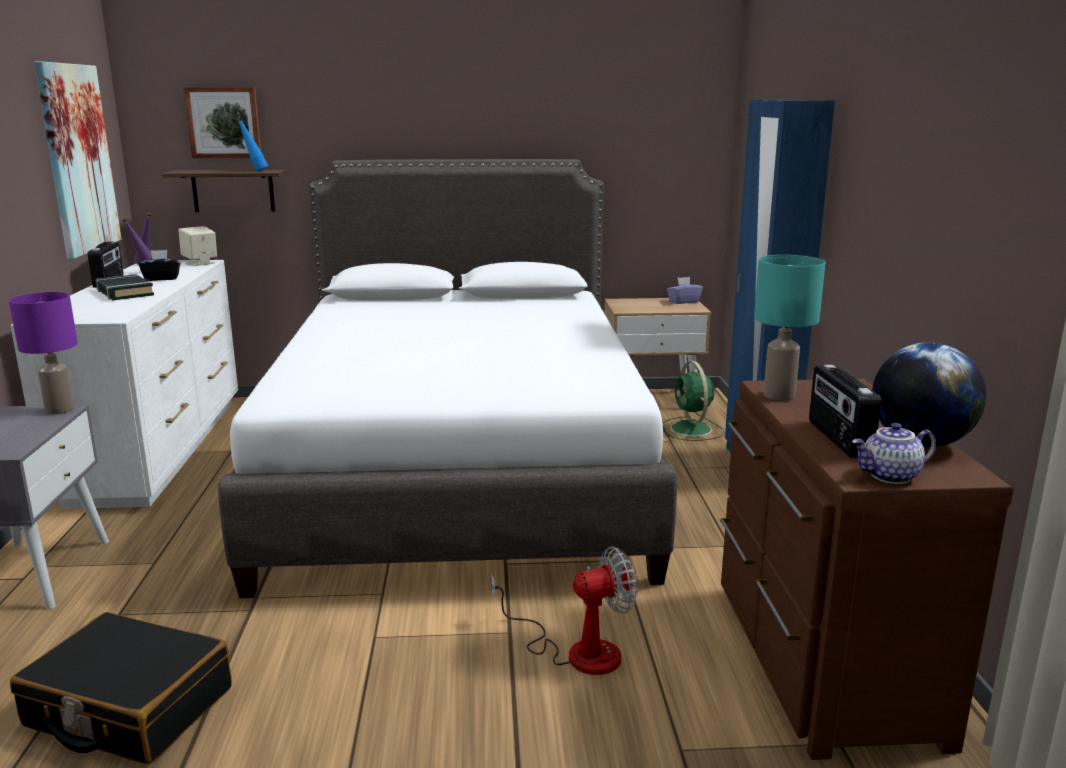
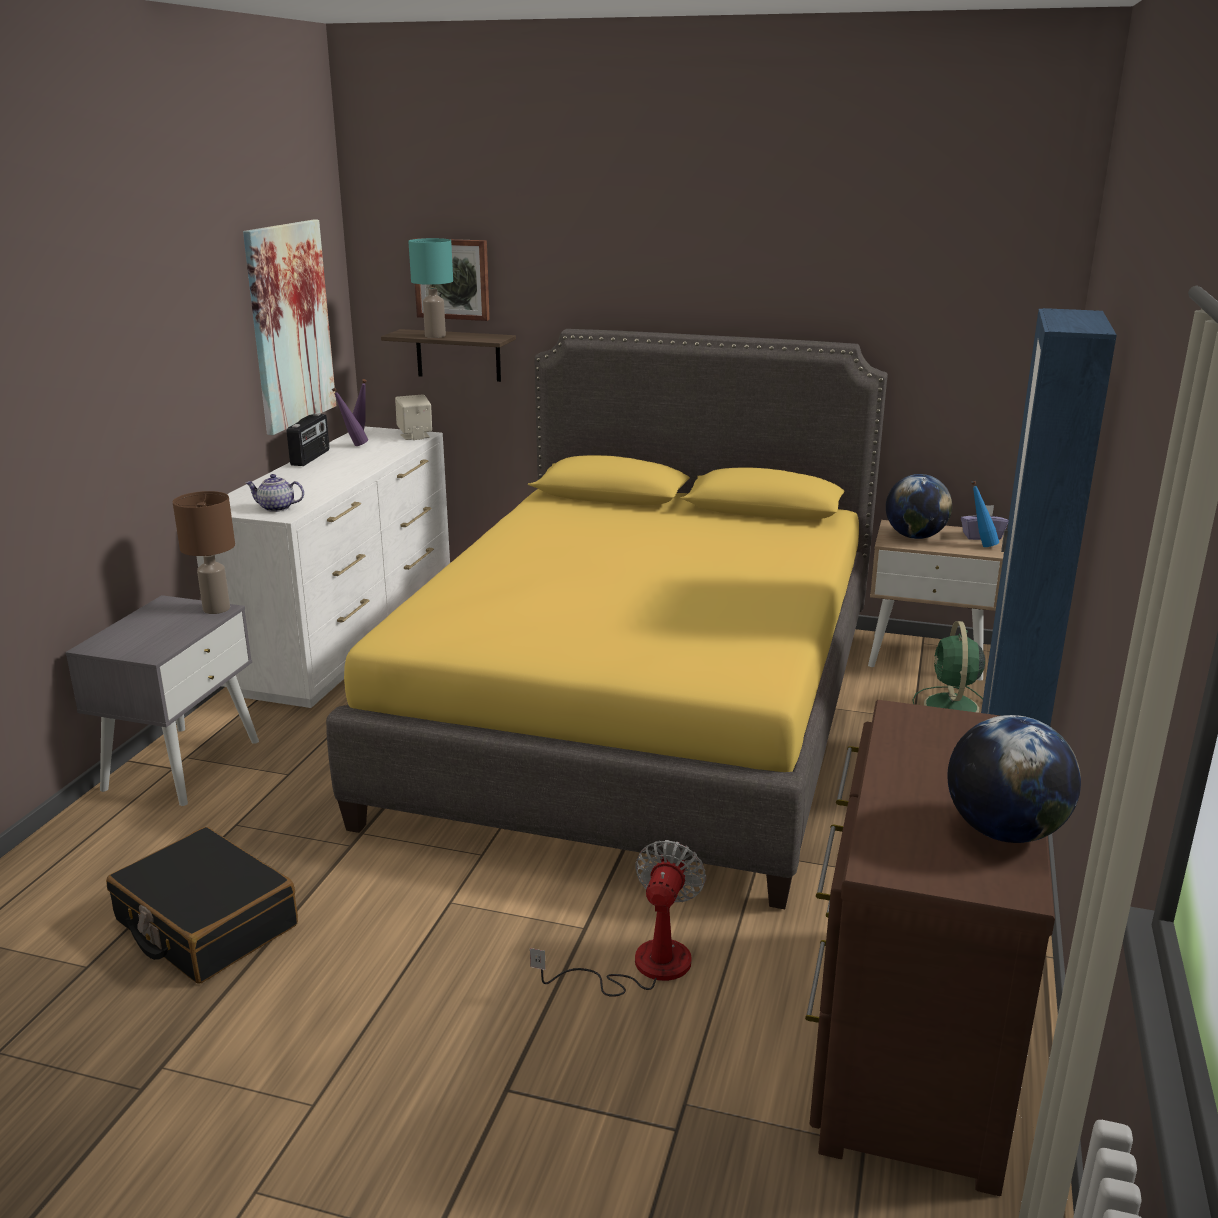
camera: 20 degrees right, 5 degrees up
purple table lamp [9,292,78,414] -> brown table lamp [173,491,235,614]
black book [95,274,154,300] -> none
black tissue box [138,250,180,281] -> none
white bed [218,159,677,598] -> yellow bed [326,329,888,909]
blue bottle [236,116,268,171] -> blue bottle moved to [971,481,999,547]
fan [491,546,637,675] -> fan turned 75 degrees counterclockwise [530,840,706,997]
turquoise table lamp [754,255,826,401] -> turquoise table lamp moved to [408,238,453,338]
radio [809,365,881,458] -> none
teapot [852,423,936,484] -> teapot moved to [245,474,304,512]
none -> globe [886,474,952,539]

